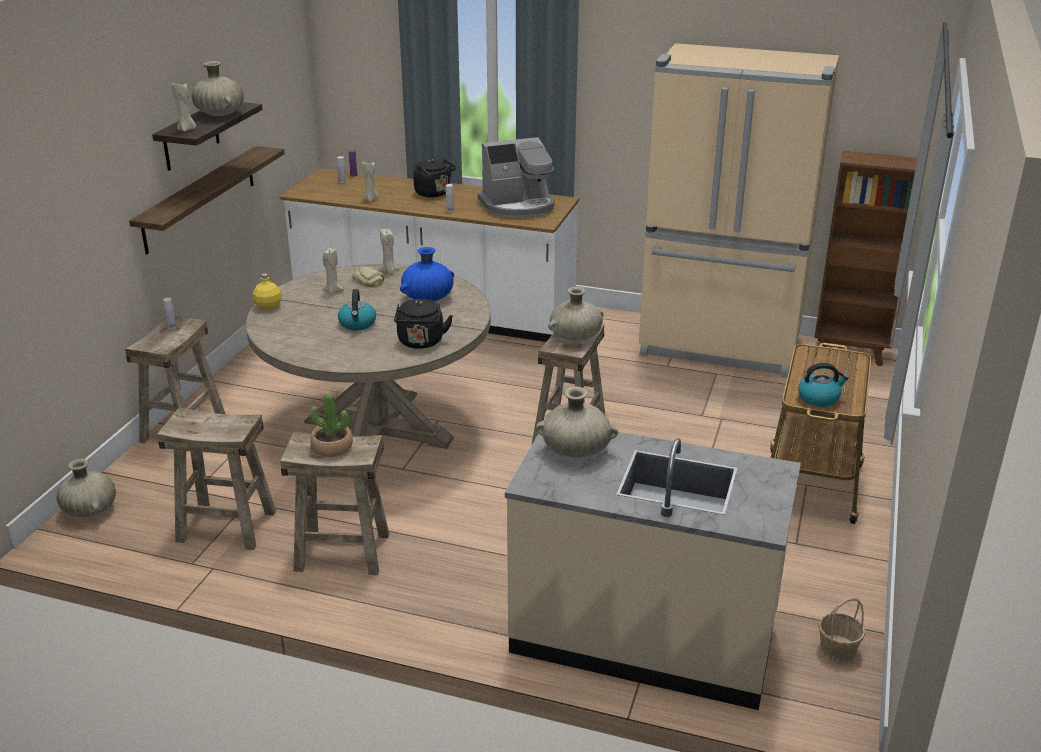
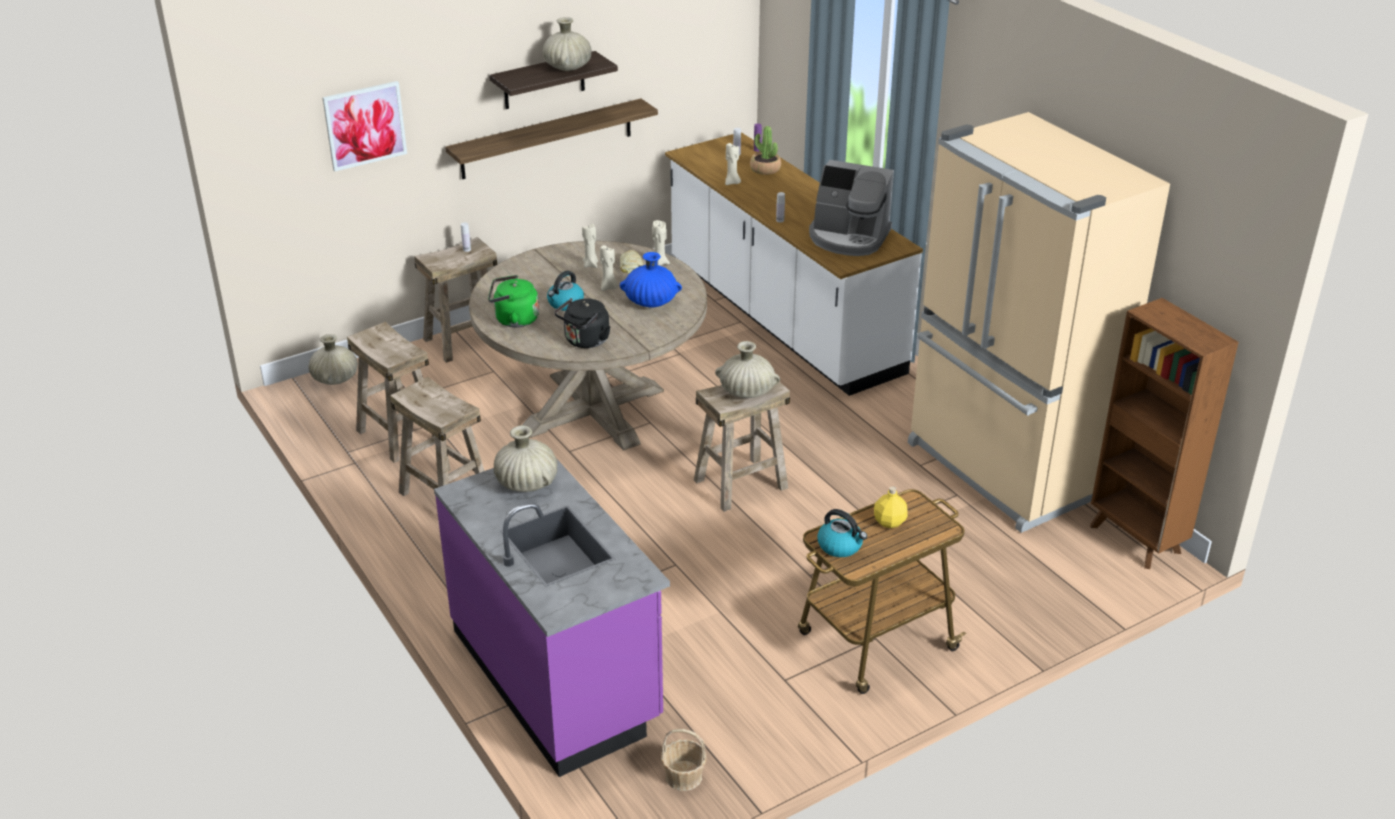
camera: 40 degrees right, 5 degrees up
beige candle [172,83,196,132] -> beige candle moved to [600,245,618,291]
yellow bottle [253,273,282,310] -> yellow bottle moved to [874,486,908,528]
potted plant [310,392,353,457] -> potted plant moved to [750,126,781,175]
black kettle [413,158,456,197] -> none
beige counter [505,432,801,710] -> purple counter [434,460,670,777]
none -> picture [322,81,407,171]
none -> green kettle [488,275,539,328]

